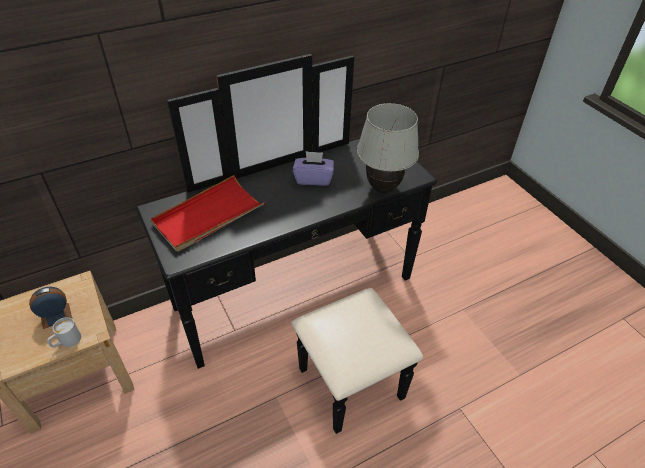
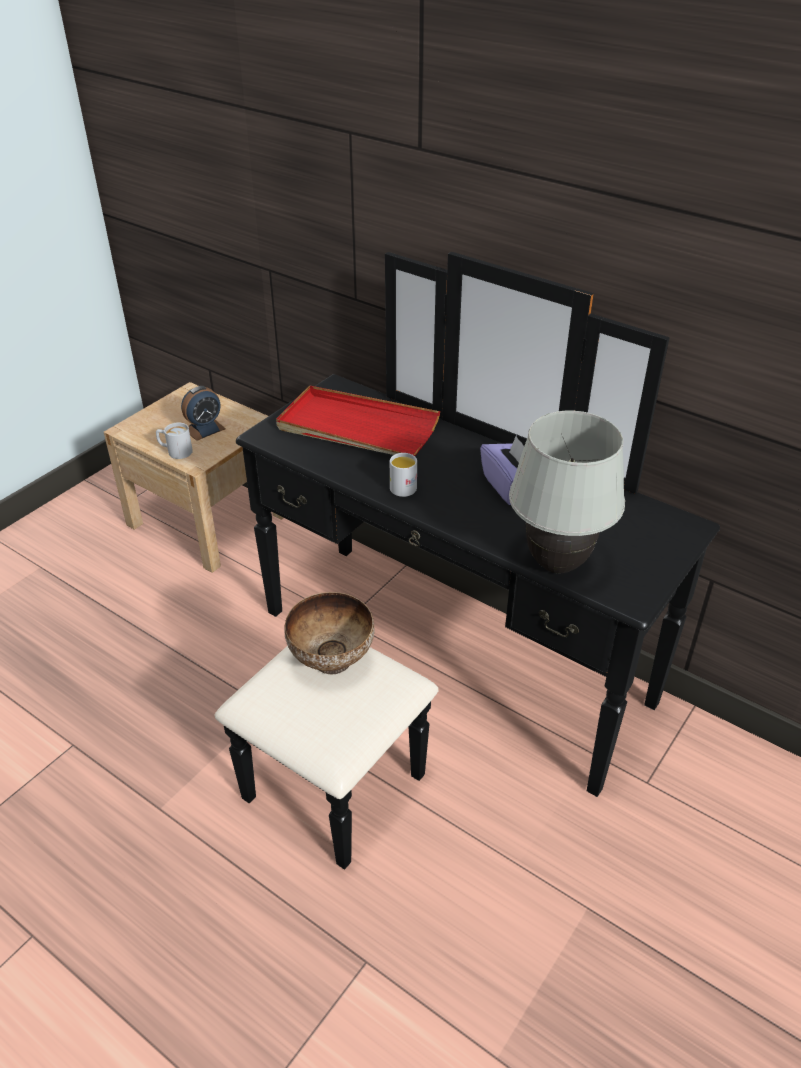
camera: 65 degrees right, 5 degrees down
alarm clock [29,287,72,329] -> alarm clock turned 105 degrees clockwise [181,386,226,441]
none -> bowl [284,592,375,674]
none -> white mug [390,453,417,497]

